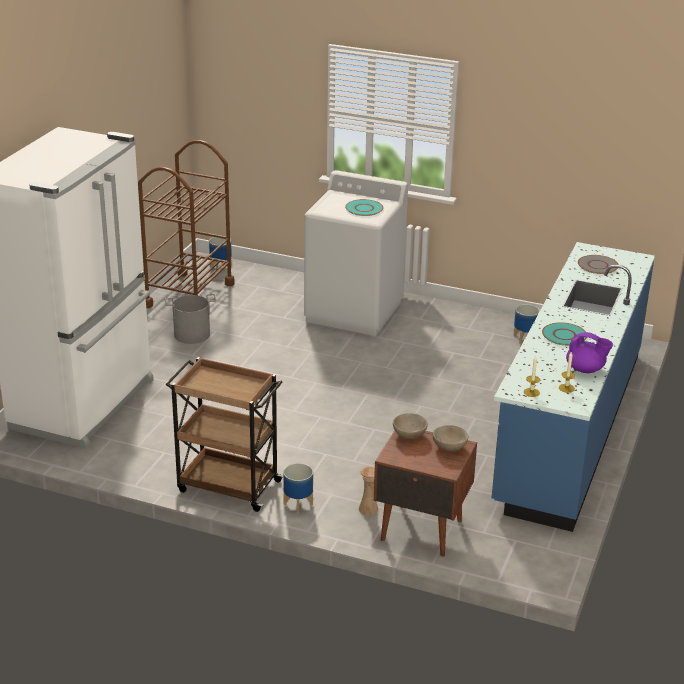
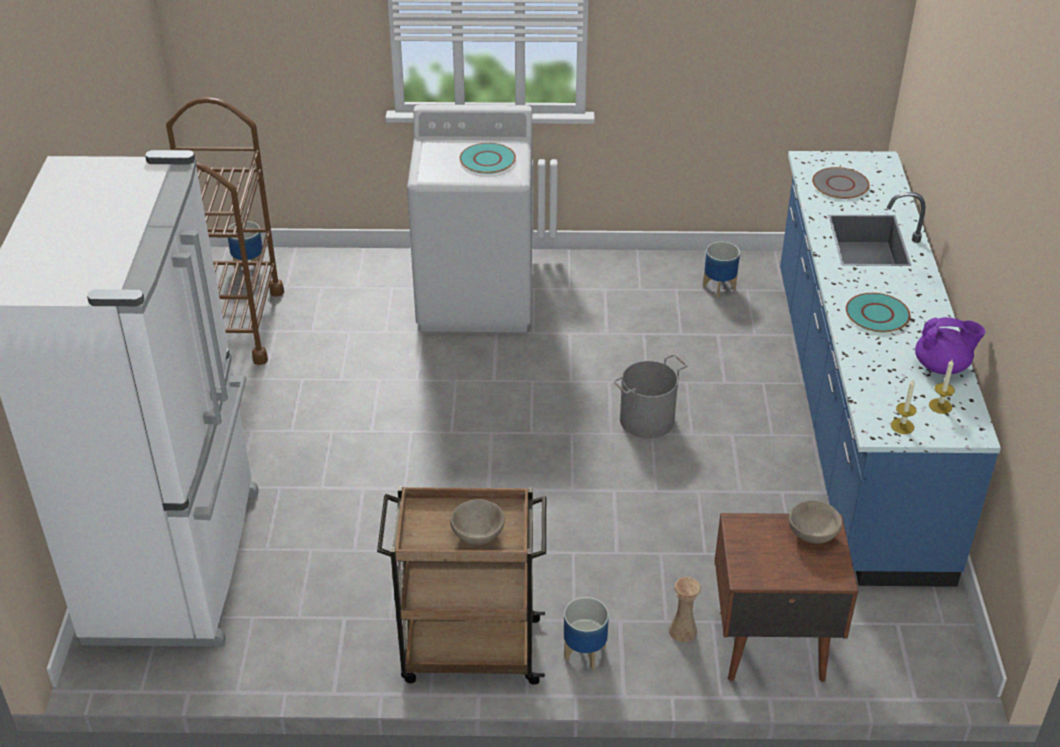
camera: 20 degrees left, 10 degrees up
grey bucket [165,294,216,344] -> grey bucket moved to [613,354,687,439]
beige bowl [393,413,428,439] -> beige bowl moved to [450,499,505,545]

